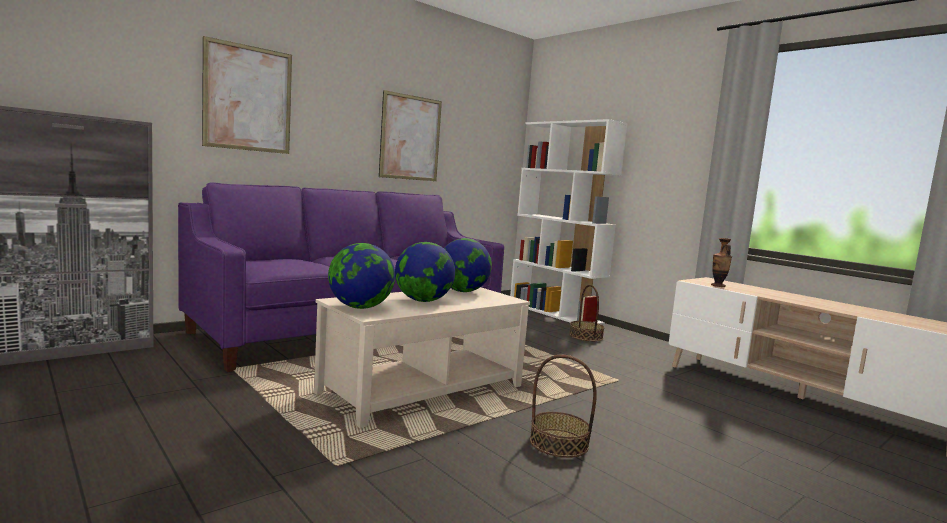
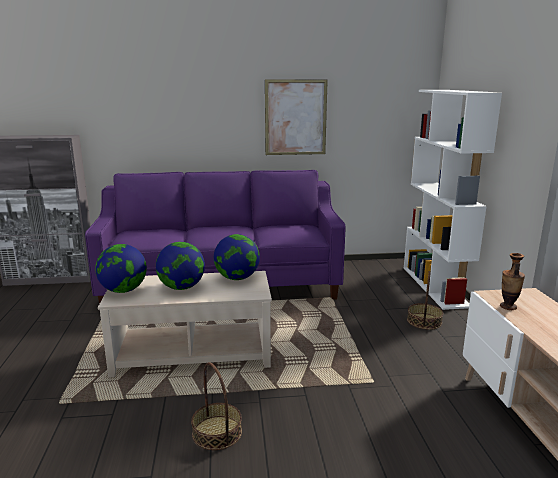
camera: 35 degrees right, 10 degrees up
picture [202,36,292,154] -> none

